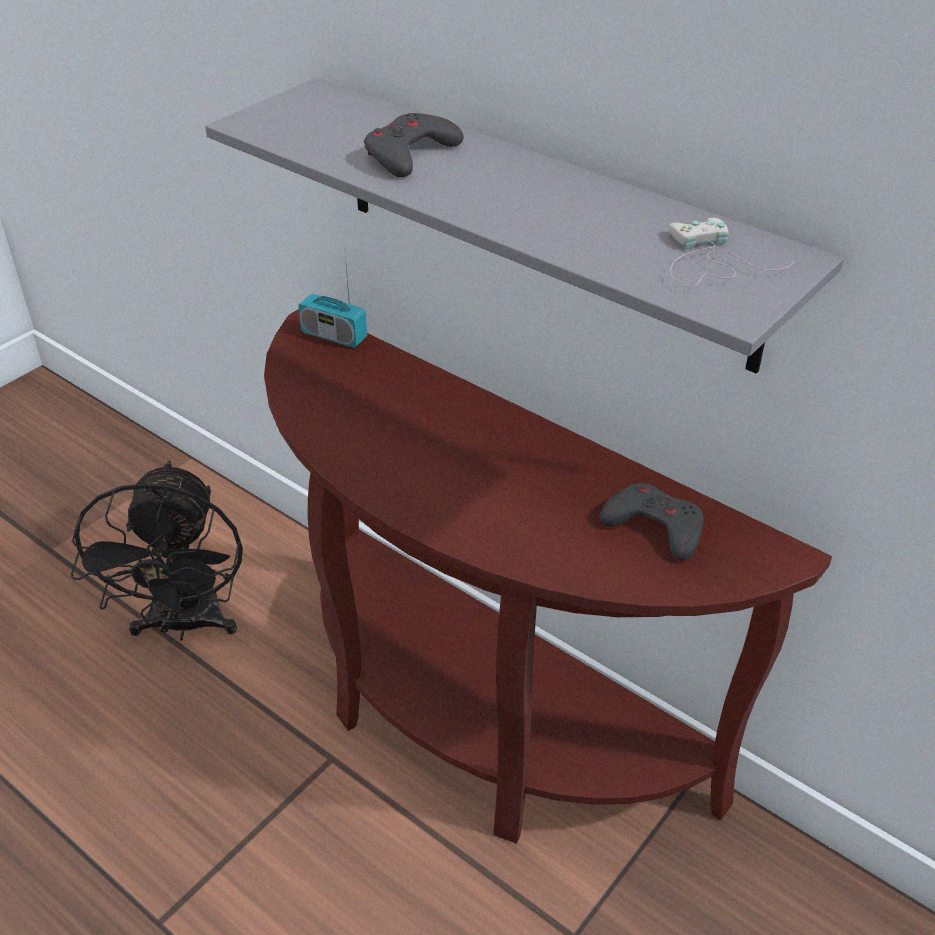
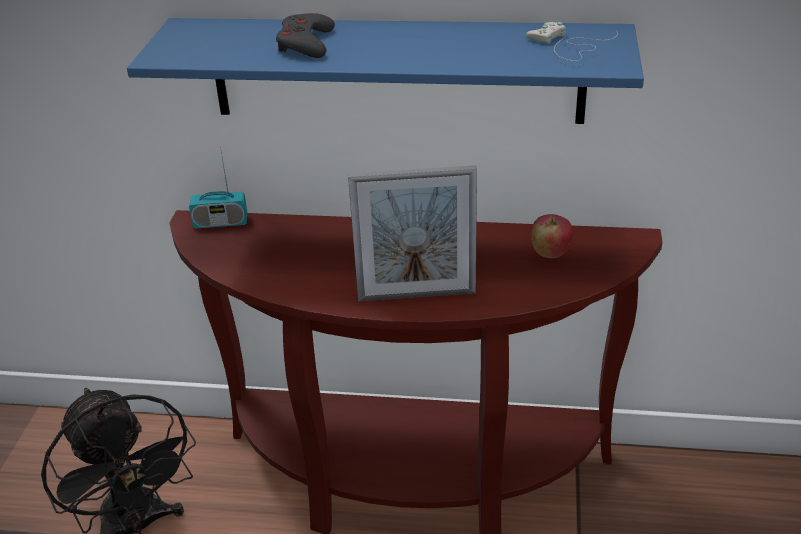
camera: 30 degrees left, 5 degrees down
grey shelf [205,77,844,374] -> blue shelf [127,18,644,124]
grey game controller [599,483,703,560] -> apple [530,214,573,258]
none -> picture frame [348,165,477,301]

